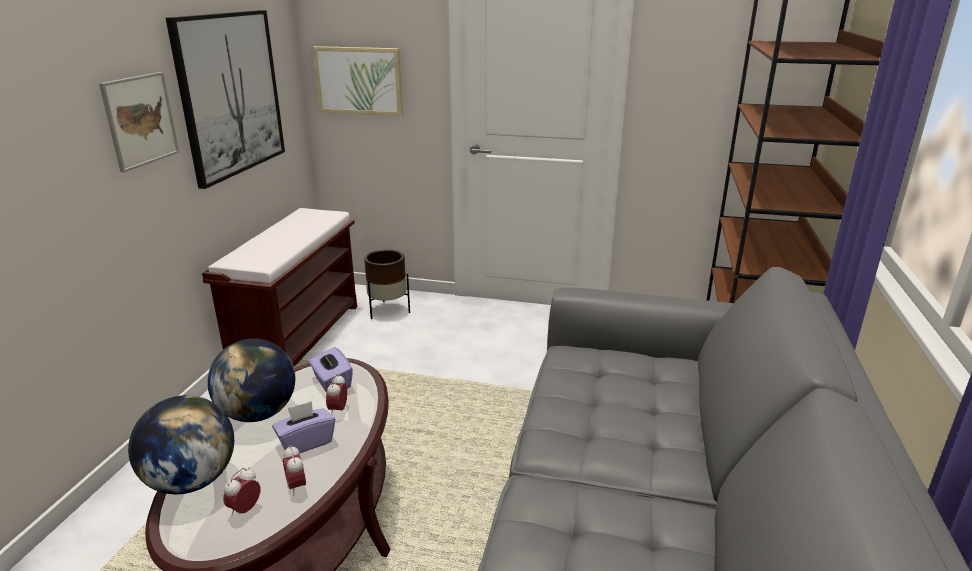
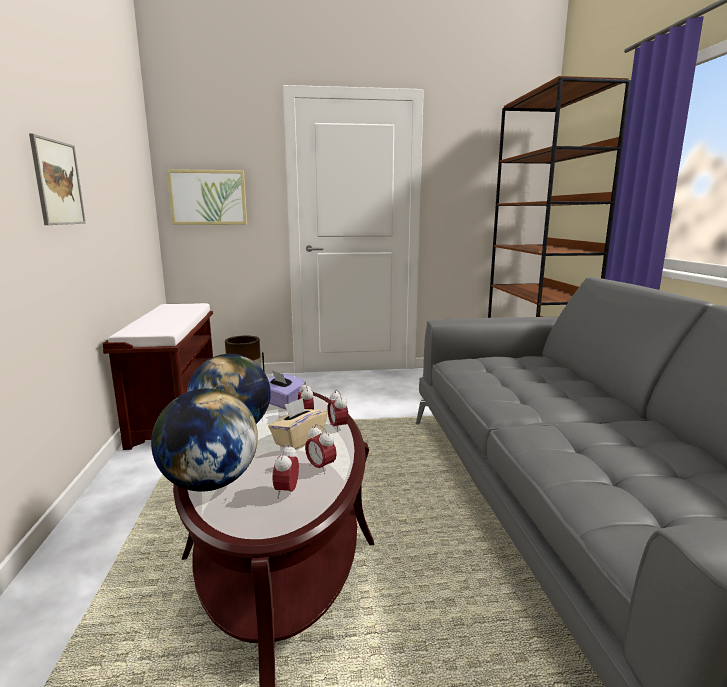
camera: 20 degrees left, 10 degrees down
picture [166,10,285,189] -> none
purple tissue box [272,401,335,454] -> beige tissue box [268,398,327,449]
none -> alarm clock [327,390,349,432]

